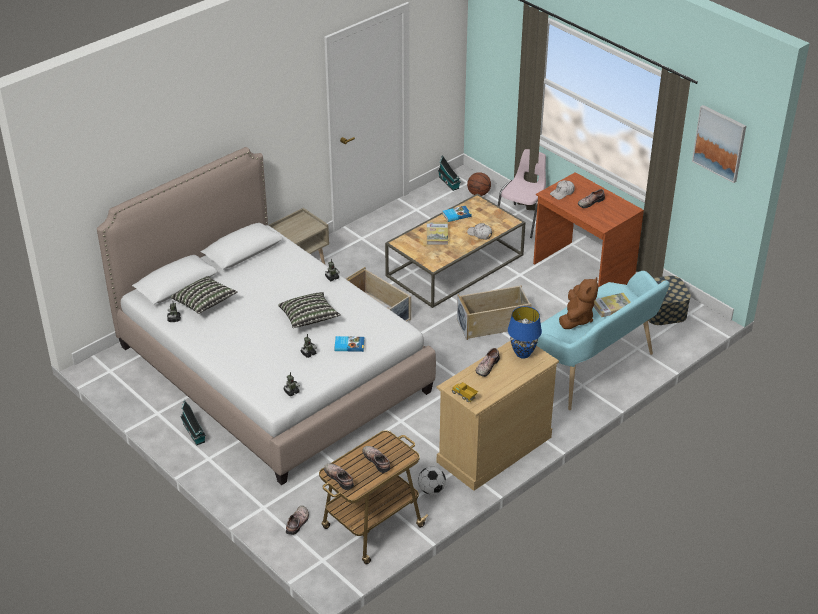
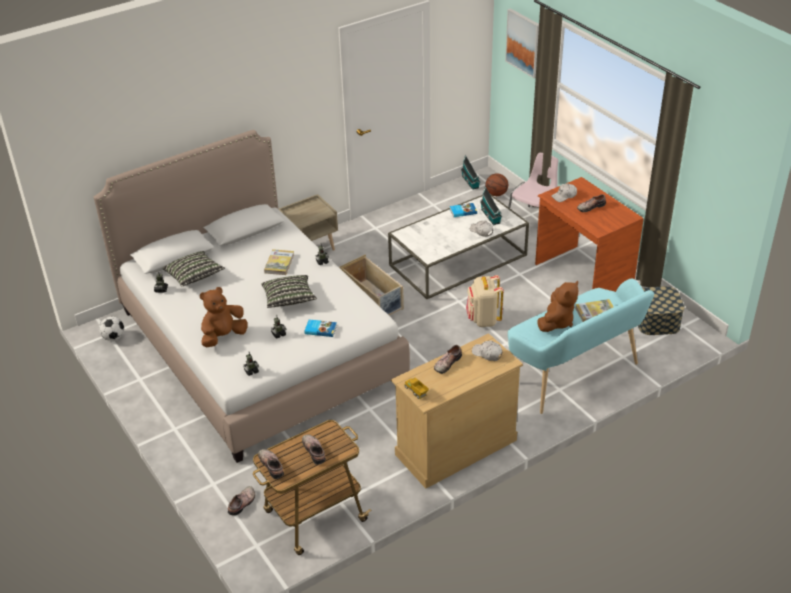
camera: 10 degrees right, 0 degrees up
toy house [181,400,206,445] -> toy house moved to [480,186,502,225]
brown coffee table [385,194,526,308] -> white coffee table [388,194,529,300]
football [418,466,446,495] -> football moved to [99,316,124,341]
book [427,222,448,245] -> book moved to [264,249,294,275]
beige storage box [457,285,532,340] -> beige backpack [466,275,504,327]
blue table lamp [508,306,542,359] -> white cap [472,341,503,361]
picture [692,105,746,183] -> picture moved to [505,8,539,78]
none -> brown plush toy [200,287,247,347]

